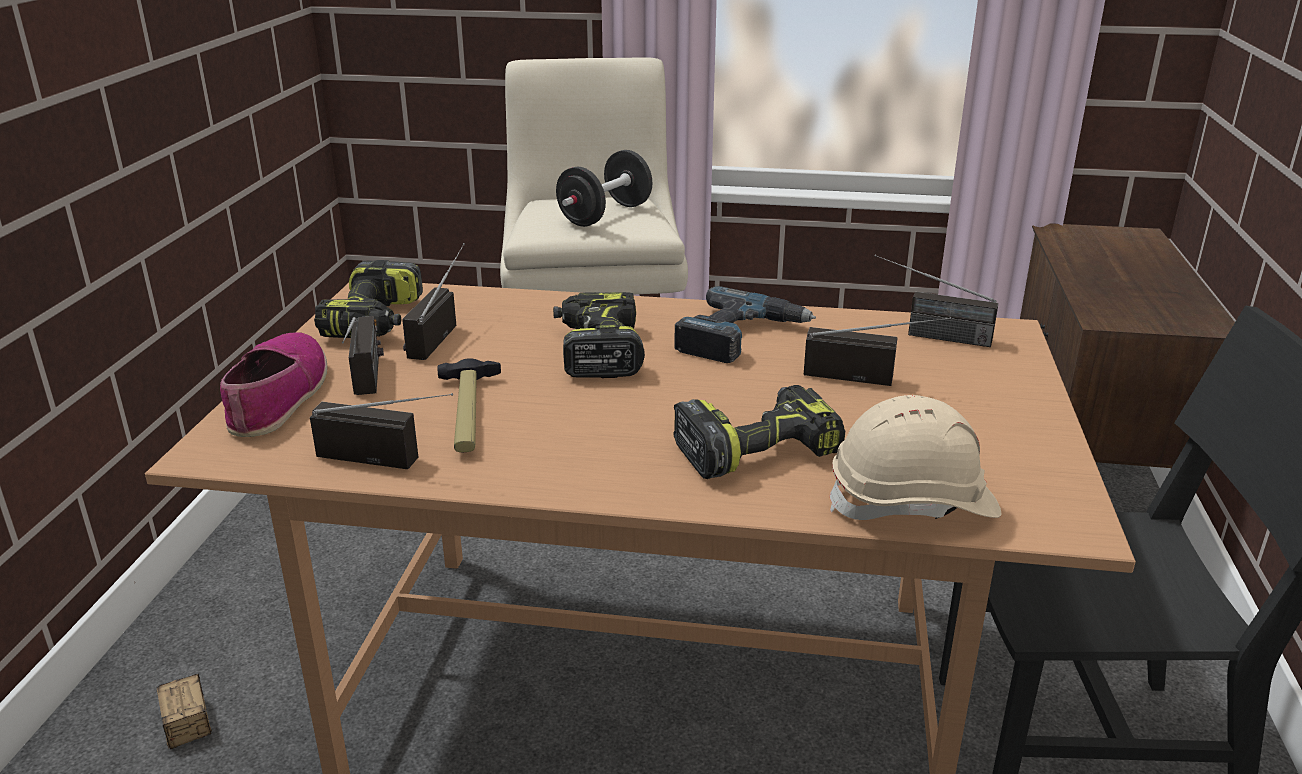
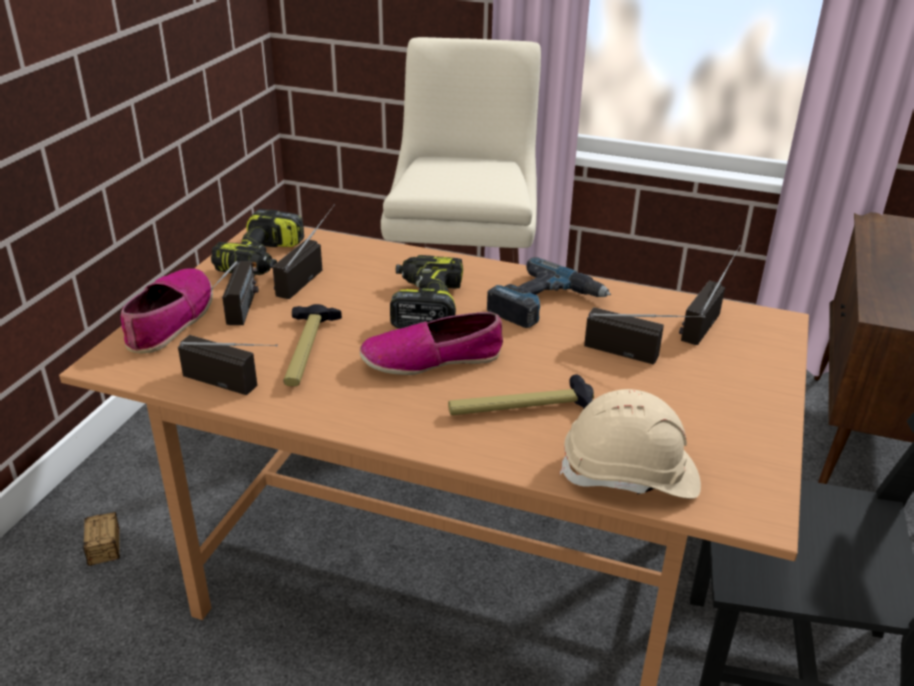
camera: 10 degrees right, 5 degrees up
black dumbbell [556,150,652,227] -> none
power drill [673,385,845,479] -> hammer [448,374,594,415]
radio [875,255,998,347] -> radio turned 90 degrees clockwise [679,245,741,345]
none -> shoe [360,312,503,375]

